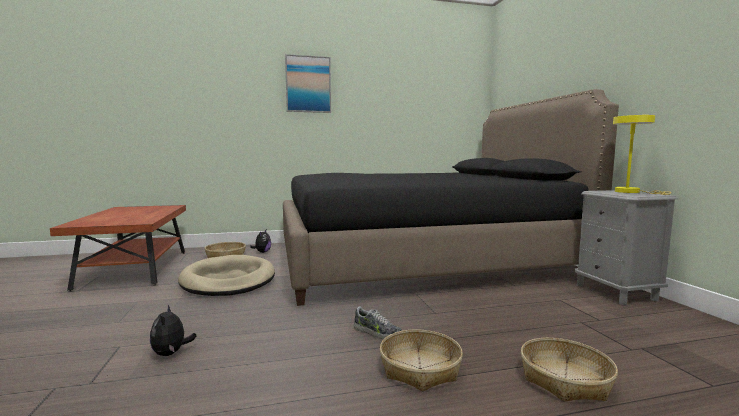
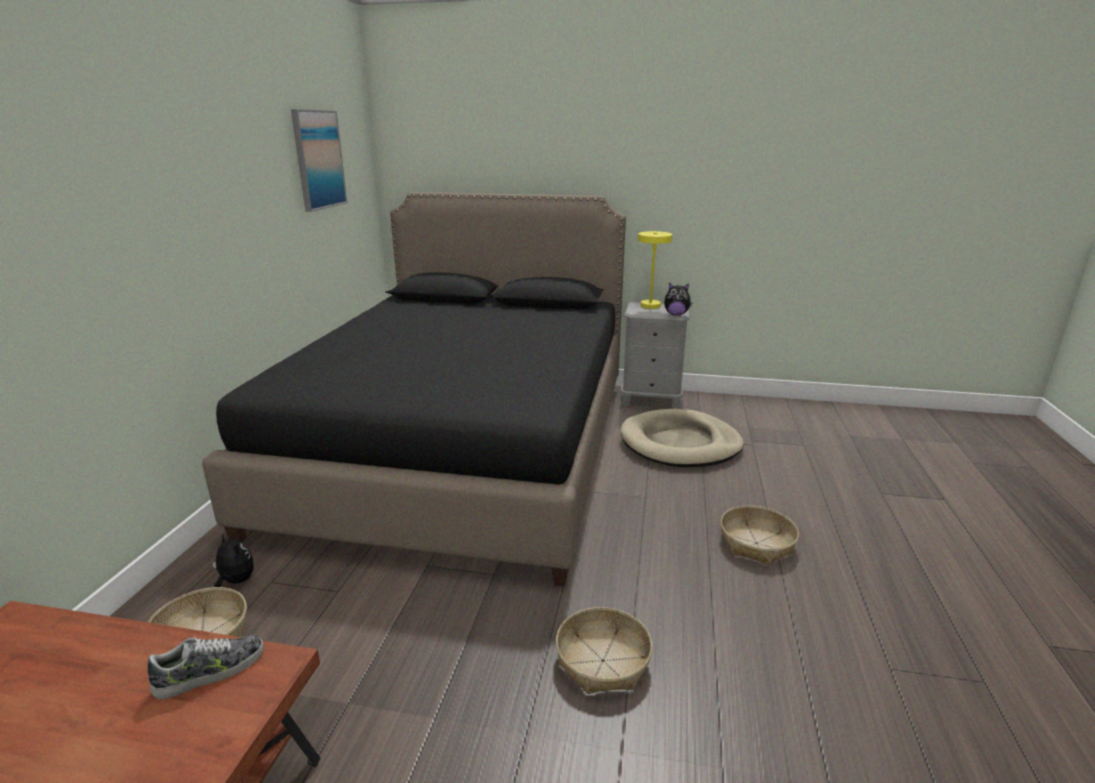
camera: 65 degrees left, 15 degrees up
plush toy [150,305,196,356] -> plush toy moved to [664,283,693,316]
beige dog bed [178,255,275,296] -> beige dog bed moved to [620,409,744,467]
picture [285,54,331,113] -> picture moved to [291,109,347,212]
shoe [354,306,402,339] -> shoe moved to [147,635,264,699]
basket [521,338,618,402] -> basket moved to [556,607,653,694]

